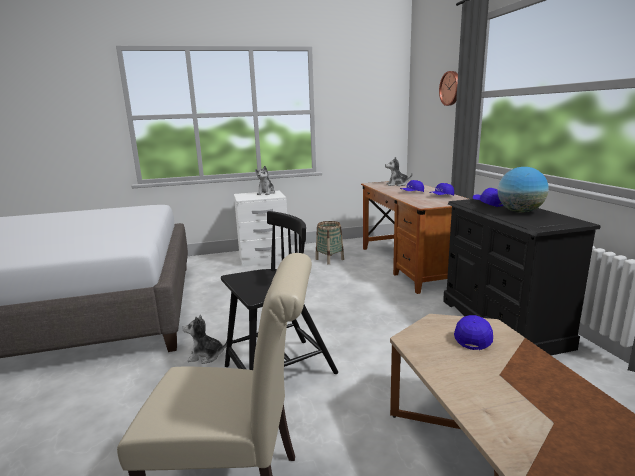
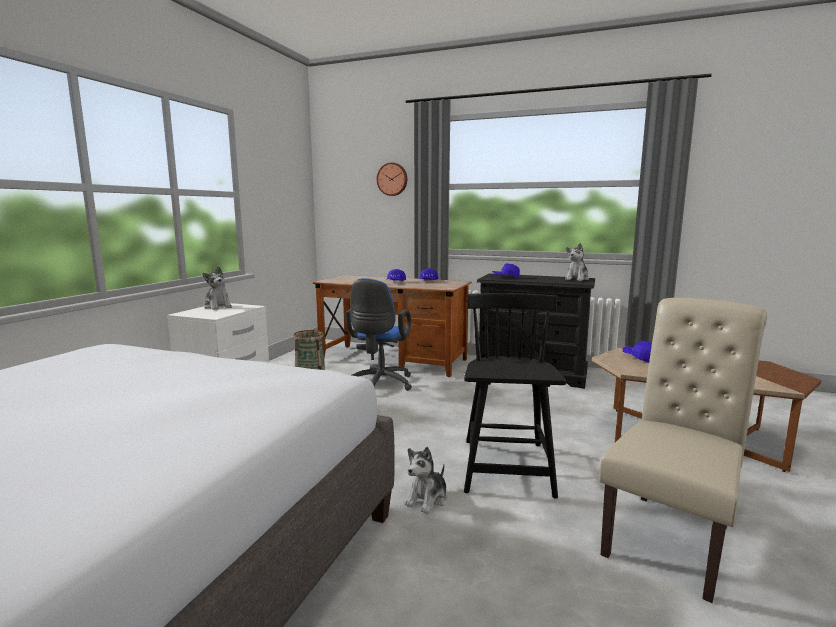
camera: 55 degrees left, 5 degrees down
plush toy [385,156,412,186] -> plush toy moved to [565,243,589,281]
globe [497,167,549,213] -> none
none -> blue office chair [346,278,412,391]

